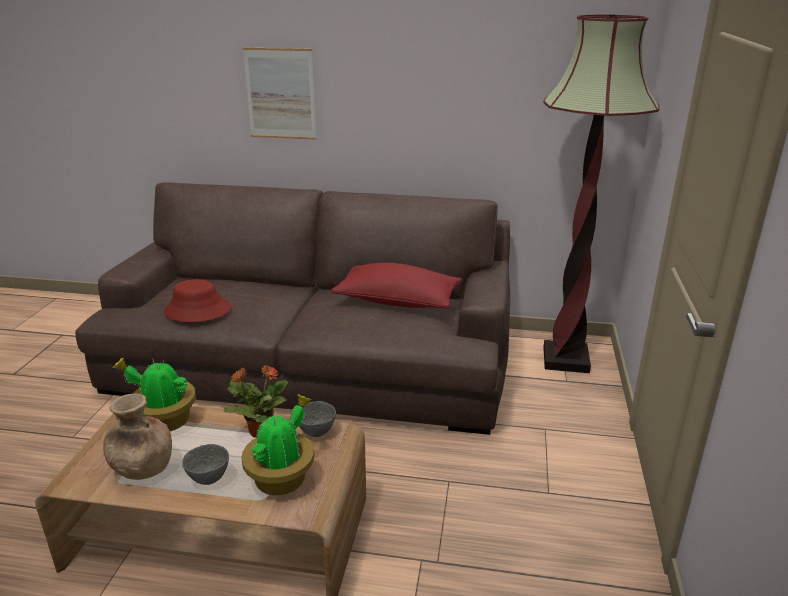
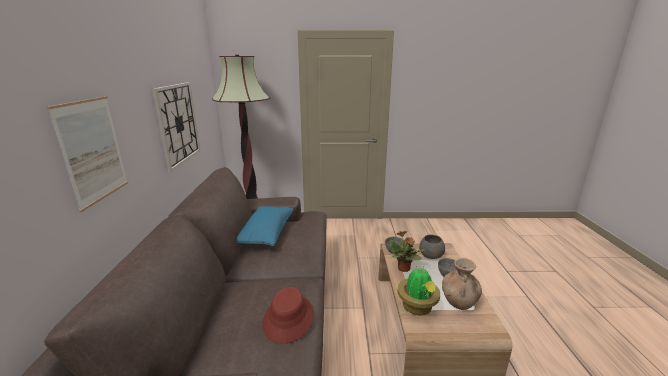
camera: 100 degrees left, 5 degrees down
potted plant [241,394,314,495] -> grey bowl [419,235,445,259]
red pillow [331,263,462,309] -> blue pillow [237,207,293,246]
none -> wall clock [152,82,201,172]

